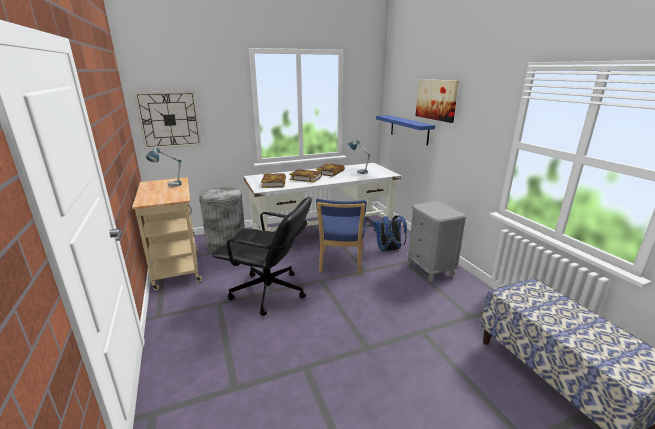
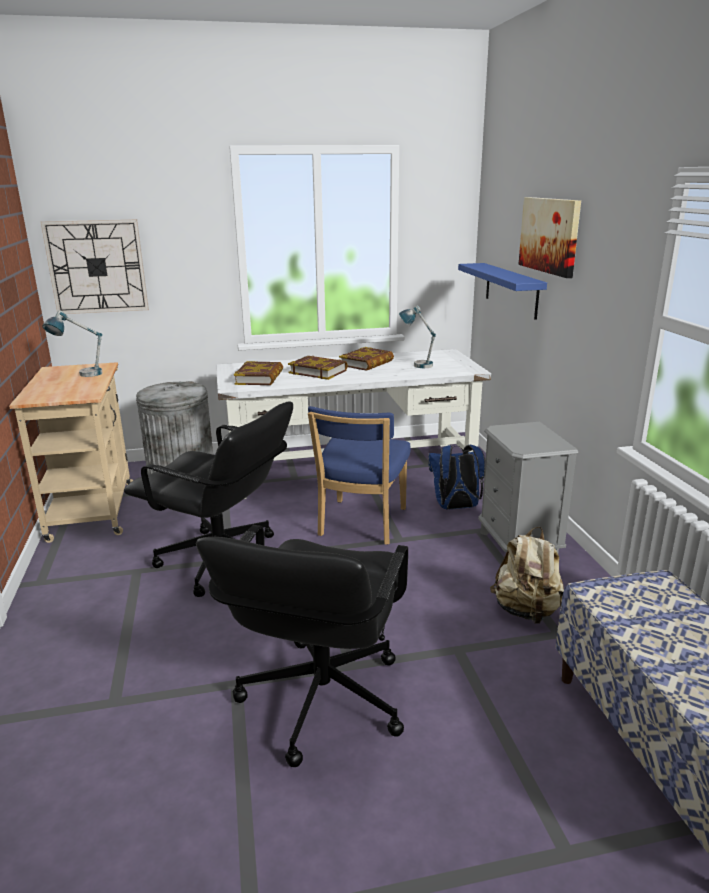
camera: 10 degrees right, 0 degrees up
none -> black office chair [196,525,408,767]
none -> beige backpack [490,527,564,624]

